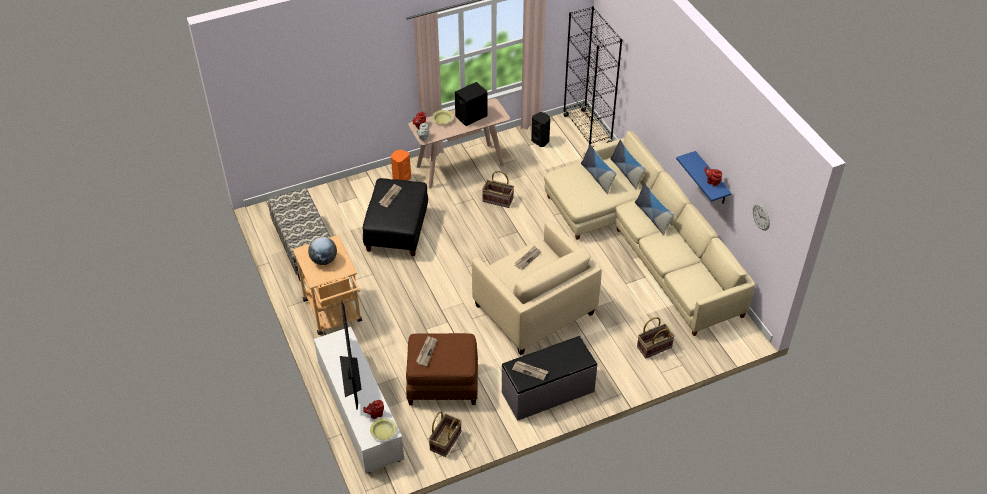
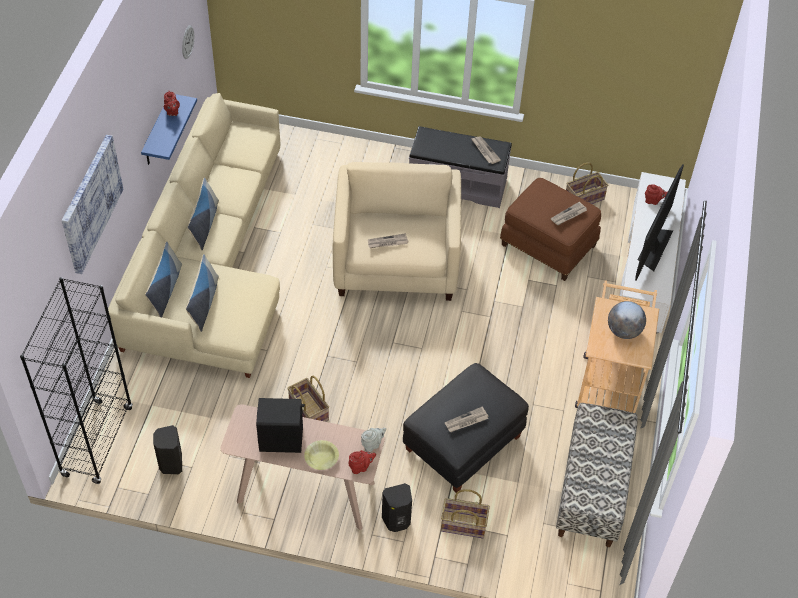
camera: 145 degrees left, 5 degrees up
yellow bowl [370,418,396,440] -> none
orange speaker [391,149,411,181] -> black speaker [382,483,412,532]
basket [637,317,675,358] -> basket moved to [441,489,490,538]
none -> picture [62,135,124,274]

